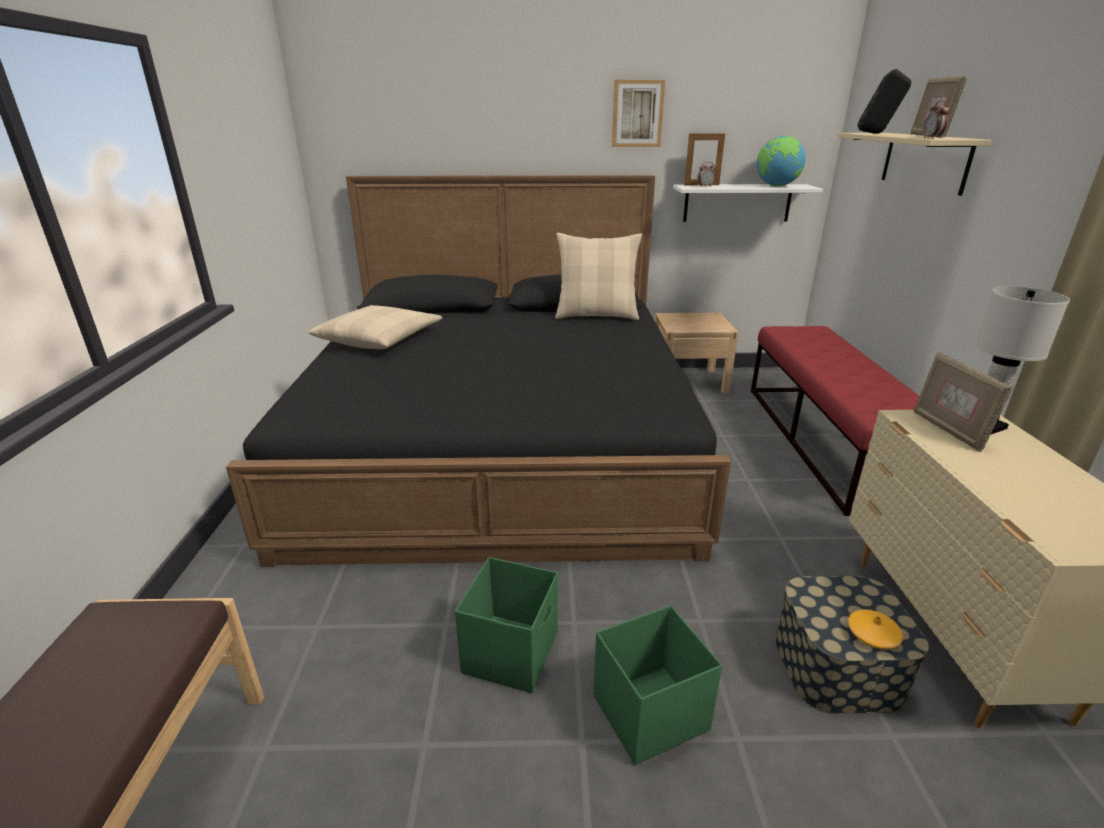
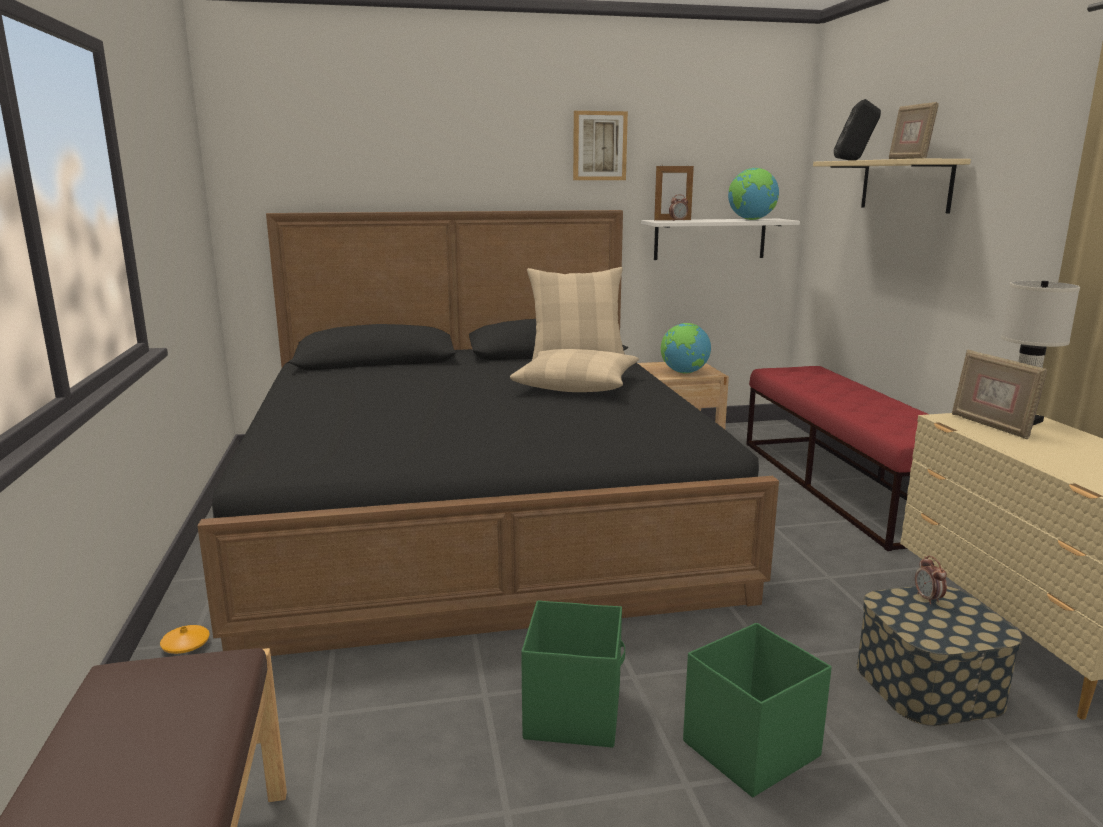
camera: 10 degrees left, 10 degrees down
beige pillow [309,305,442,349] -> beige pillow moved to [510,349,639,392]
orange vase [848,609,903,650] -> orange vase moved to [160,625,210,654]
alarm clock [924,100,949,139] -> alarm clock moved to [915,556,947,604]
none -> globe [661,323,711,373]

